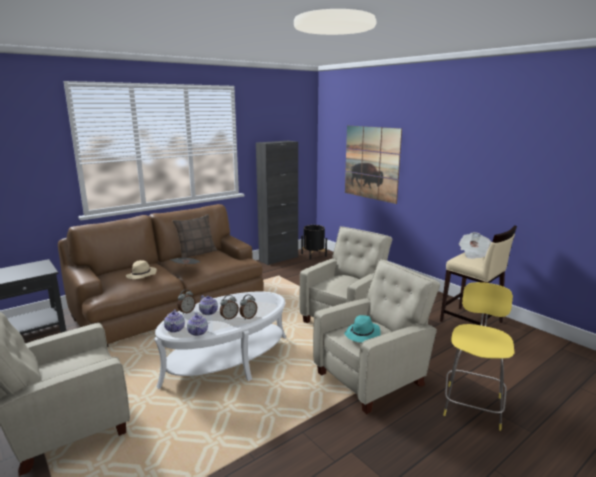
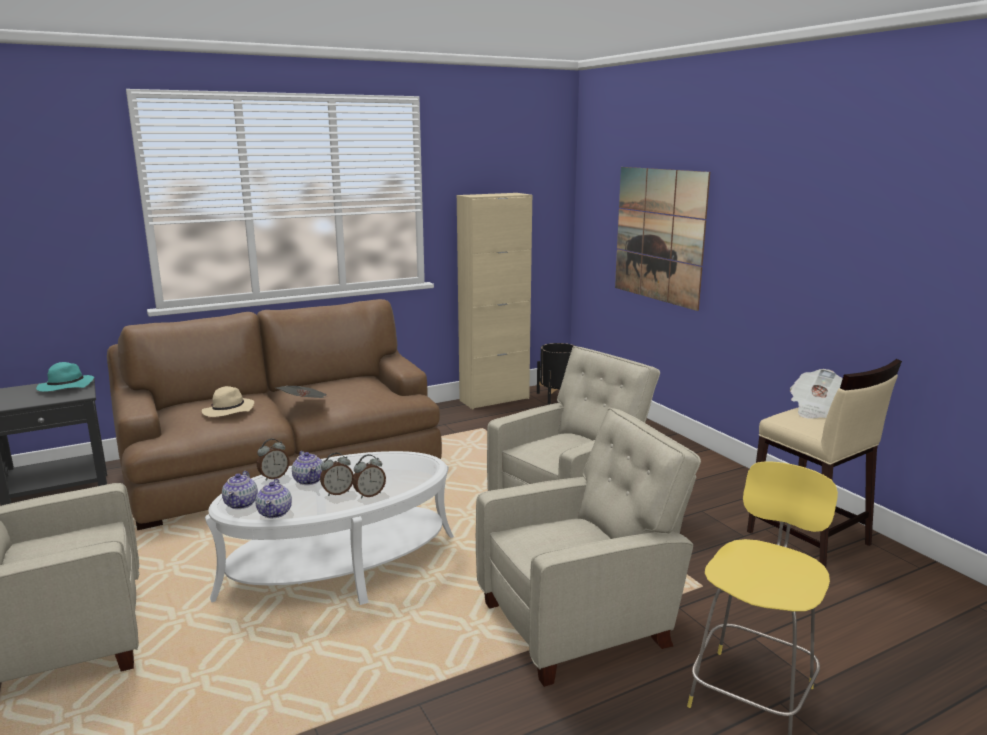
camera: 10 degrees right, 0 degrees up
pillow [173,214,217,258] -> none
black cabinet [256,141,298,265] -> beige cabinet [457,193,532,409]
turquoise hat [344,315,381,342] -> turquoise hat moved to [36,362,94,392]

